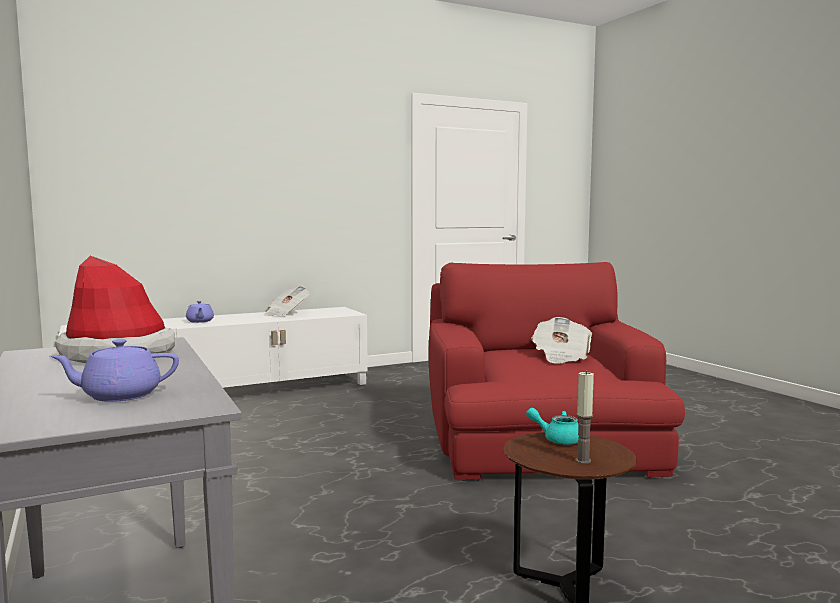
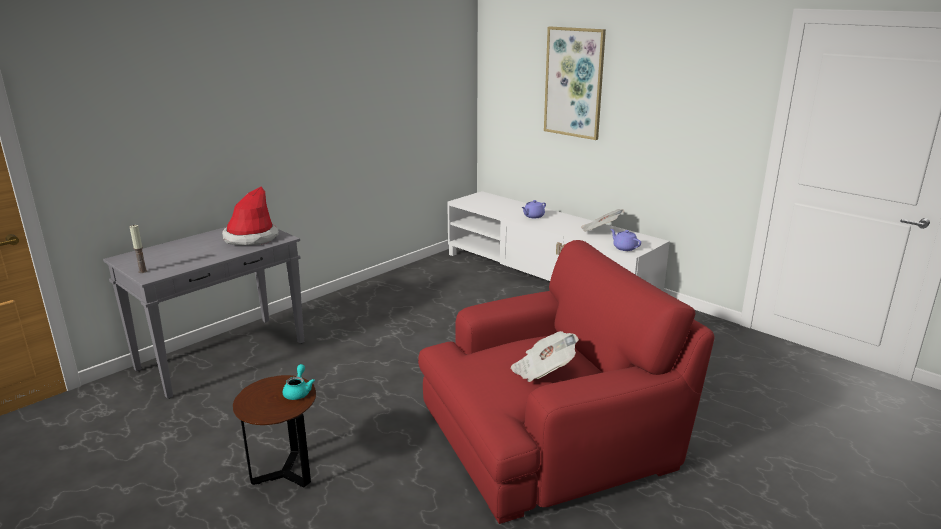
camera: 70 degrees right, 15 degrees up
purple teapot [50,339,179,402] -> purple teapot moved to [611,229,641,251]
candle [575,371,594,464] -> candle moved to [130,225,147,273]
none -> picture [544,27,606,140]

